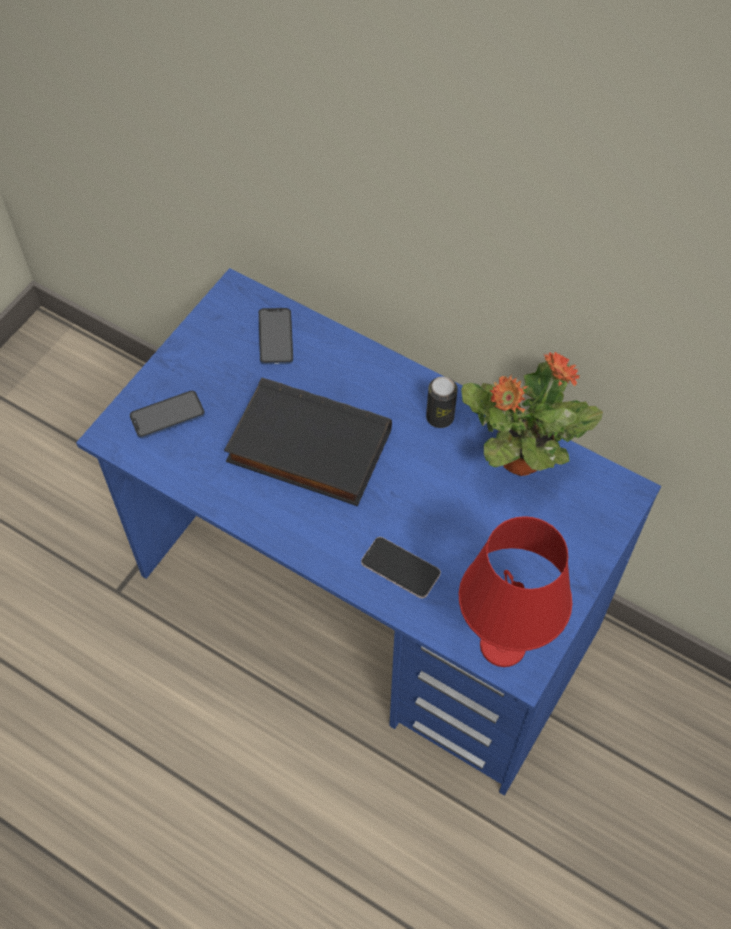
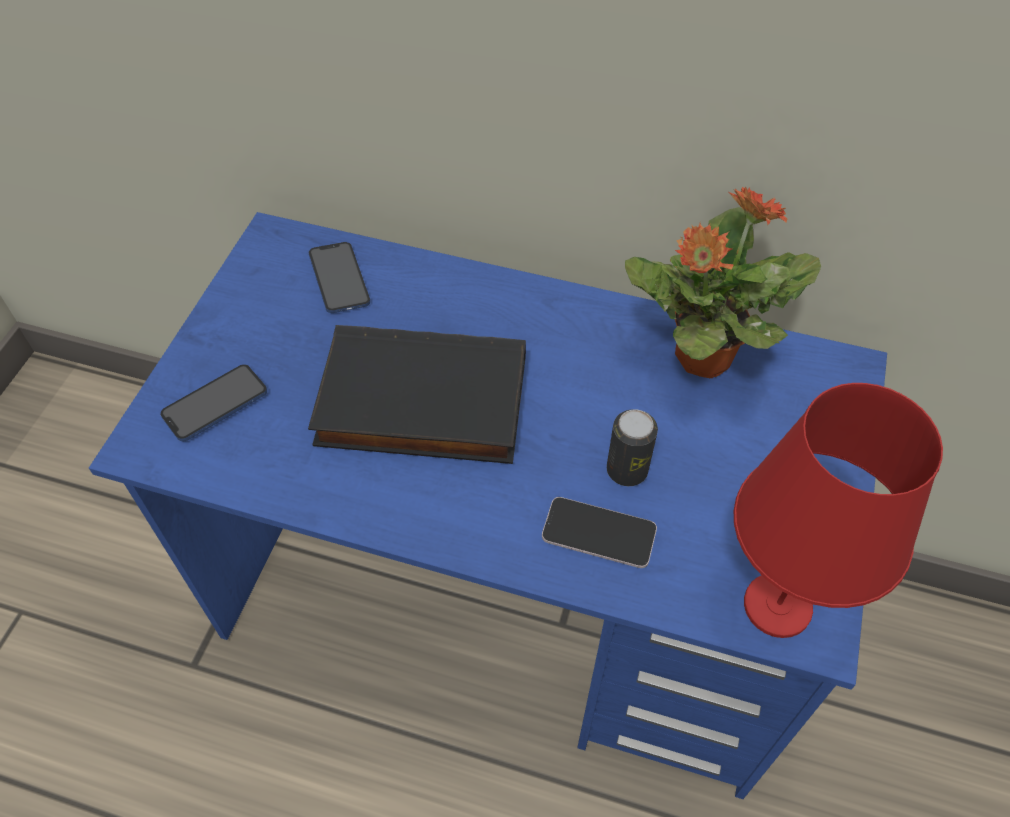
camera: 15 degrees left, 5 degrees down
can [426,377,458,428] -> can moved to [607,409,658,486]

